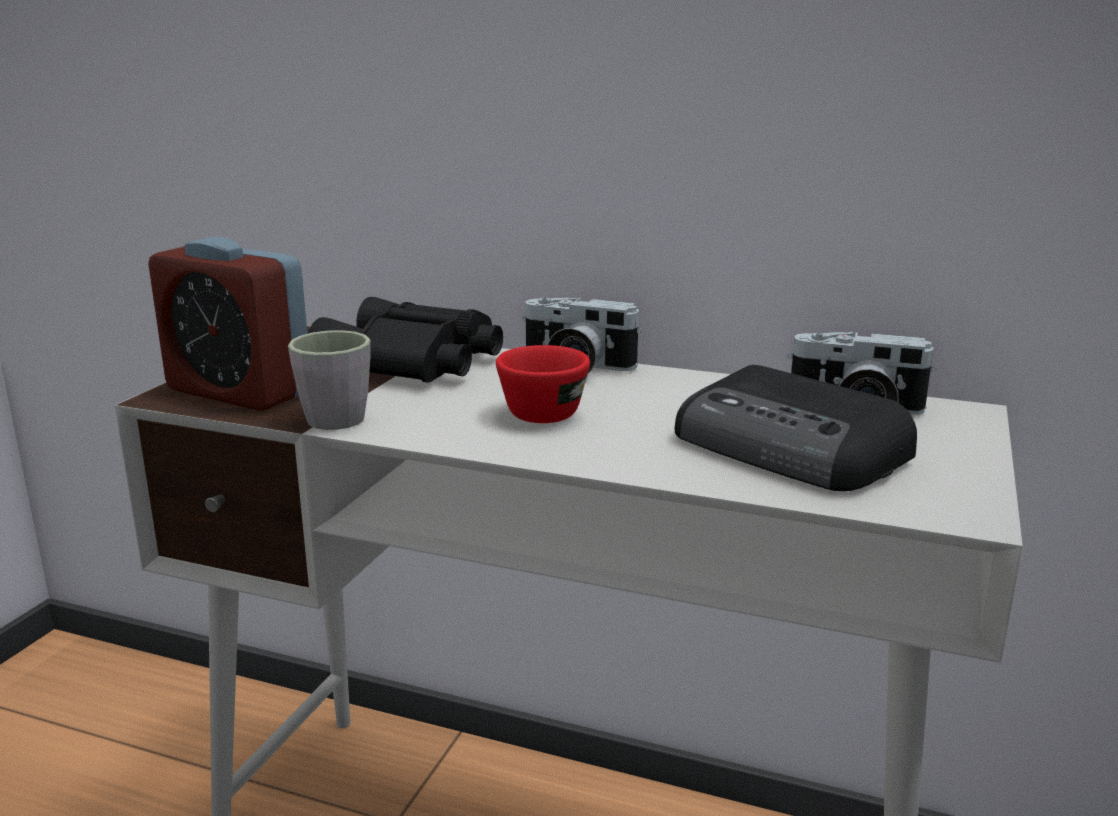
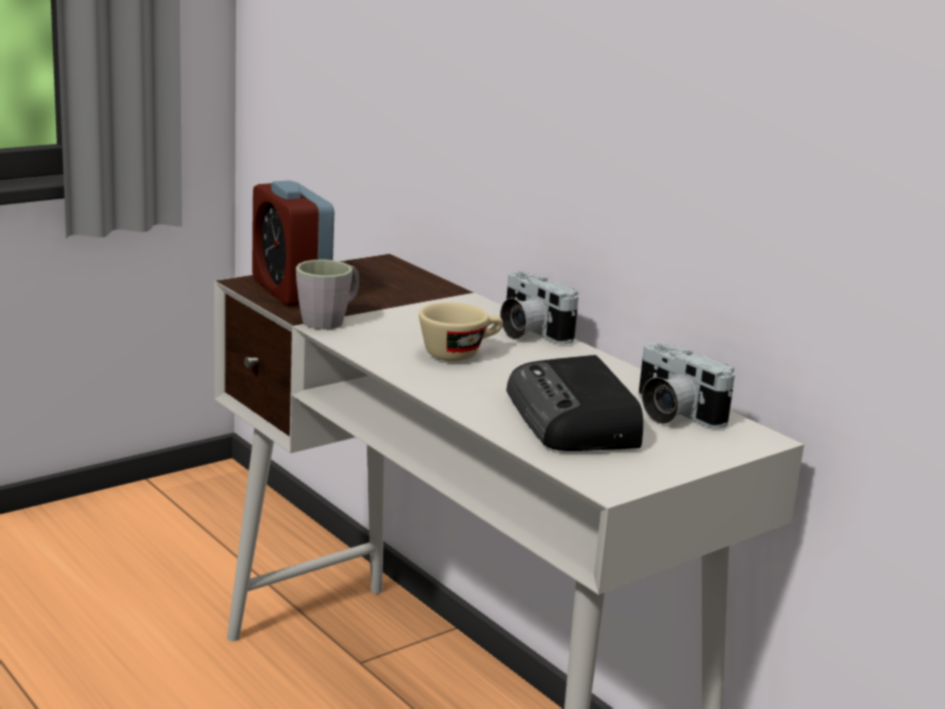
camera: 30 degrees right, 0 degrees up
black binoculars [308,297,503,383] -> none
red cup [496,345,590,423] -> beige cup [419,302,503,361]

